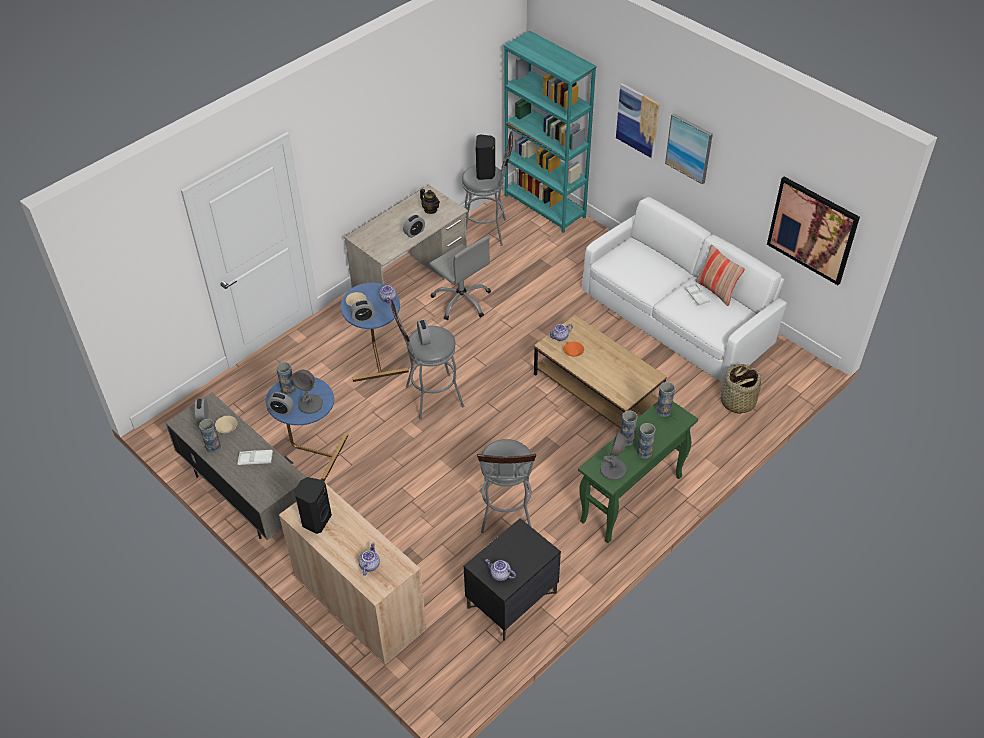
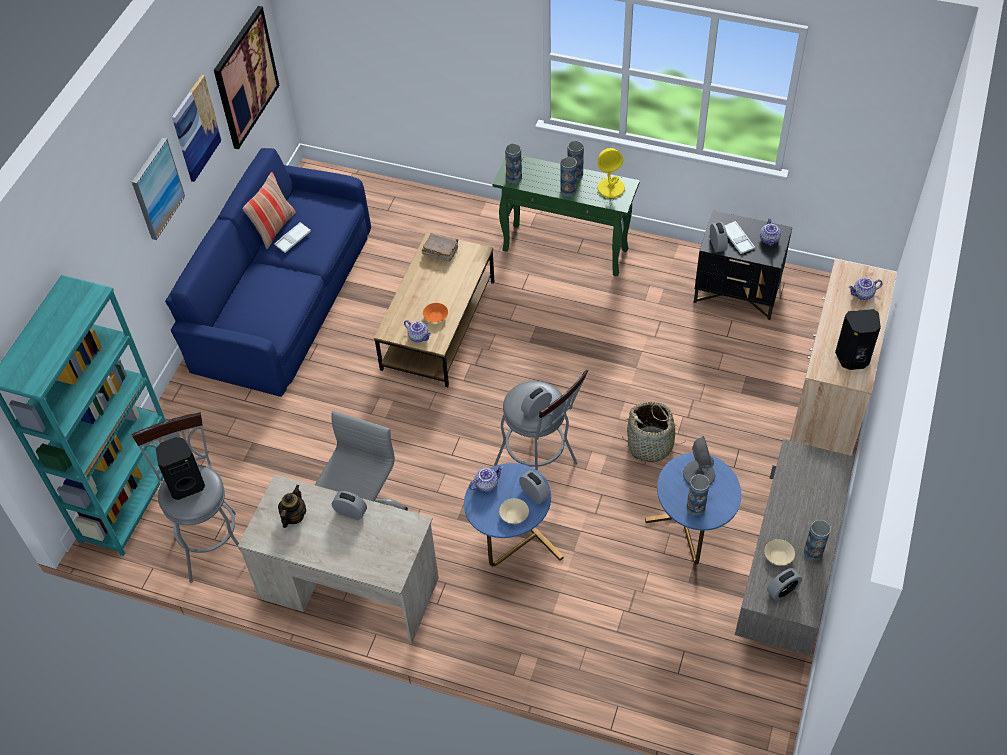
camera: 115 degrees left, 5 degrees up
white tray [237,450,273,465] -> white tray moved to [724,221,755,254]
alarm clock [267,392,294,416] -> alarm clock moved to [710,222,728,252]
grey stool [477,439,536,533] -> none
white sofa [582,197,787,383] -> blue sofa [165,148,371,397]
grey table lamp [600,432,627,480] -> yellow table lamp [597,148,625,198]
picture [616,83,660,158] -> picture moved to [172,75,222,182]
basket [721,364,761,414] -> basket moved to [622,402,686,462]
none -> brown book [422,233,459,261]

